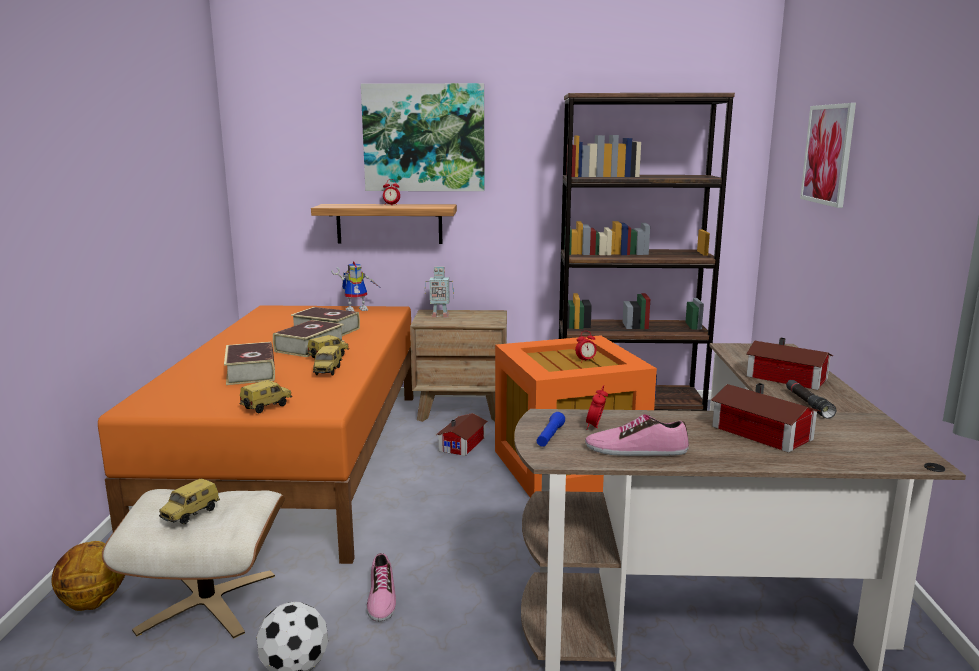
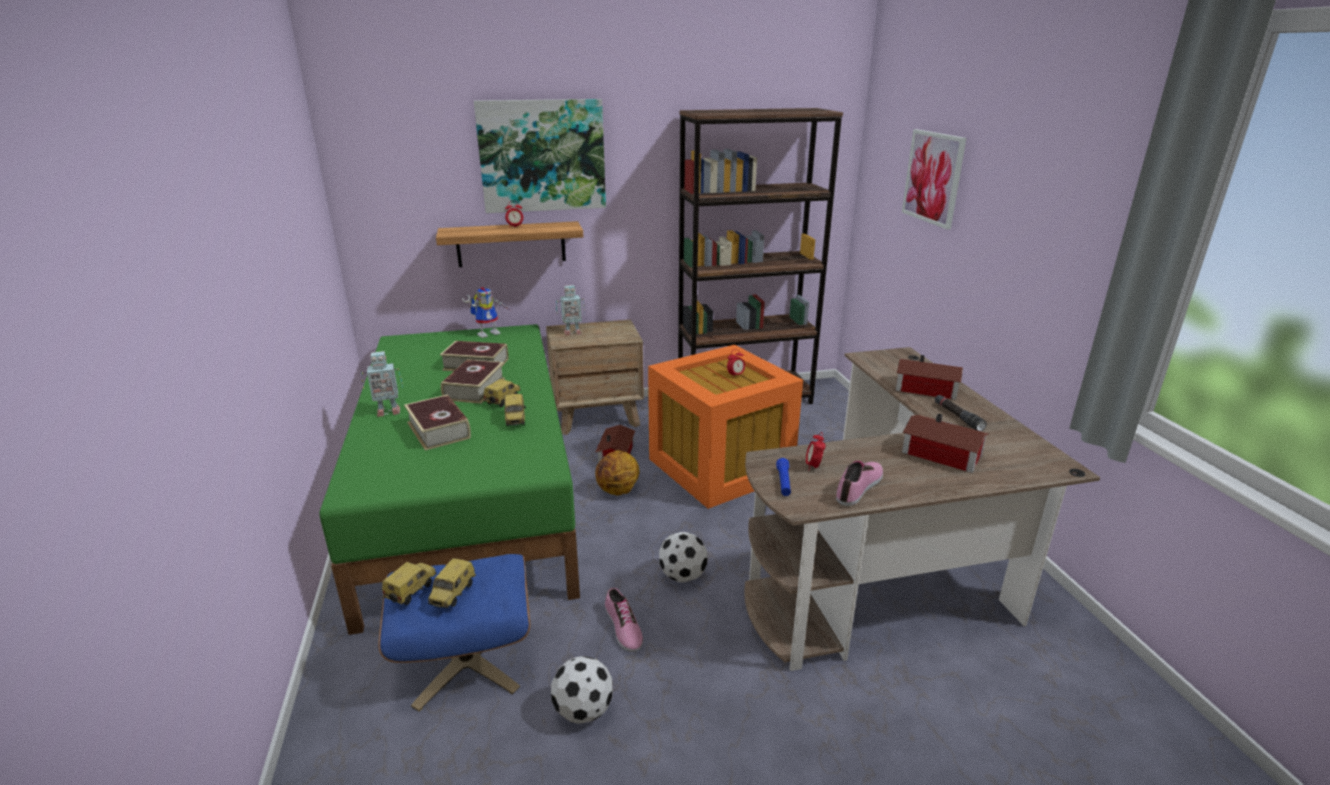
camera: 15 degrees left, 10 degrees up
basketball [51,541,125,611] -> basketball moved to [595,450,639,495]
orange bed [98,305,413,564] -> green bed [319,324,580,635]
beige ottoman [102,489,285,638] -> blue ottoman [378,554,530,711]
toy car [240,380,292,413] -> toy car moved to [382,562,437,605]
shoe [585,414,689,456] -> shoe turned 135 degrees clockwise [836,461,883,506]
none -> toy robot [361,351,403,417]
none -> football [659,532,708,583]

